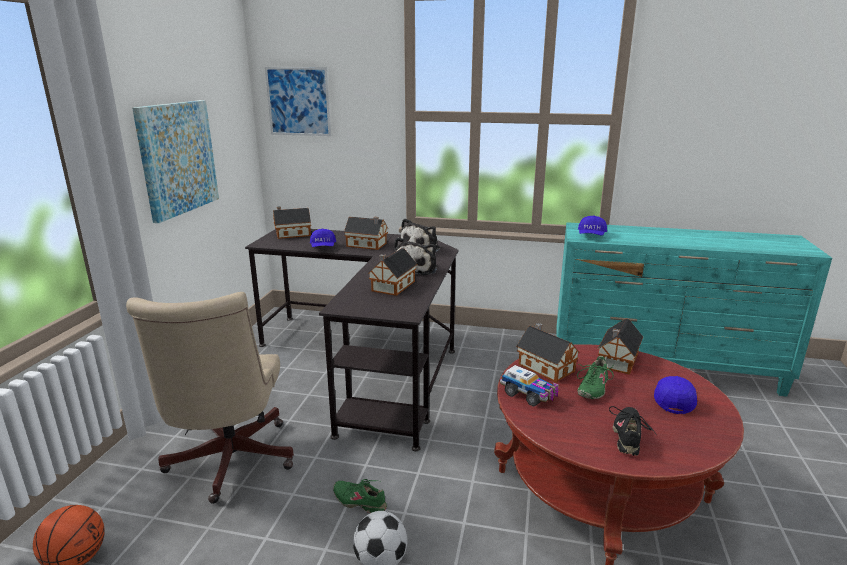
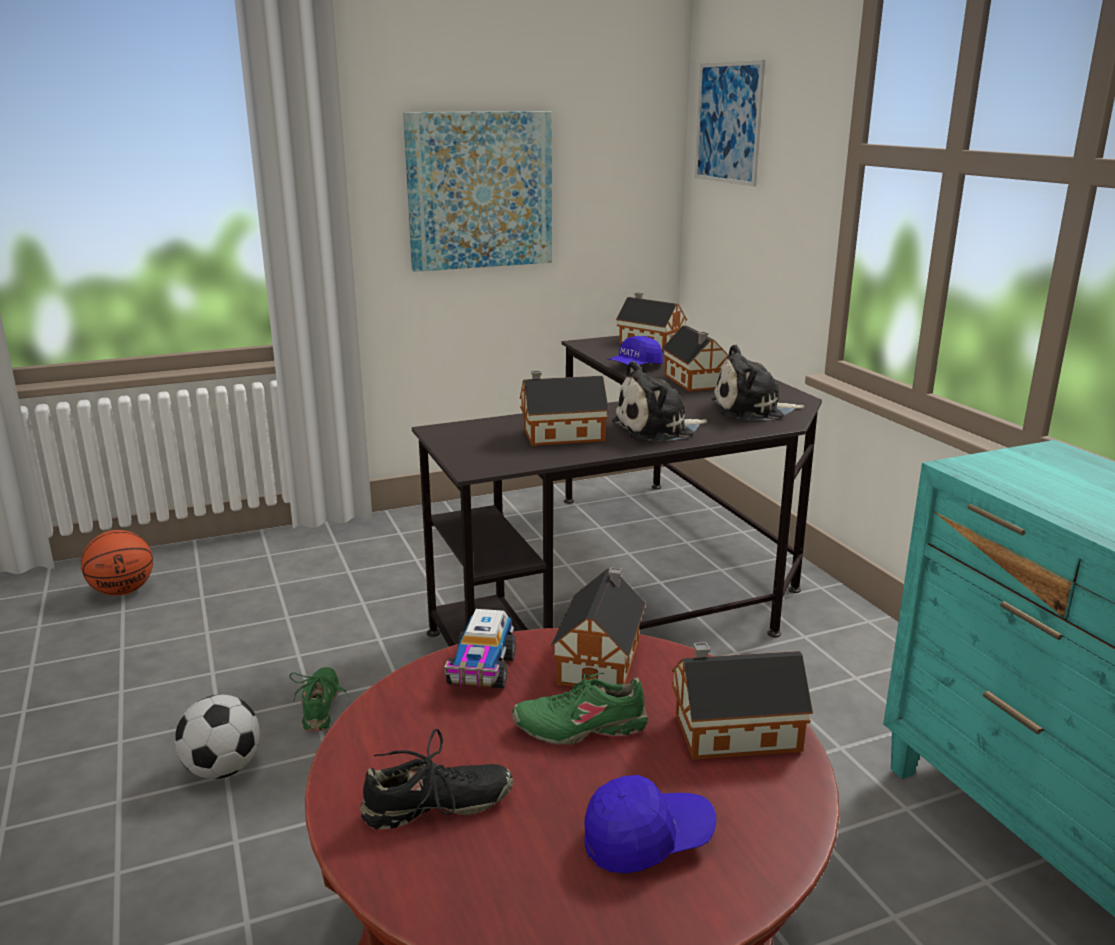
camera: 55 degrees right, 0 degrees up
beige office chair [126,292,294,504] -> none
blue cap [578,215,607,236] -> none

